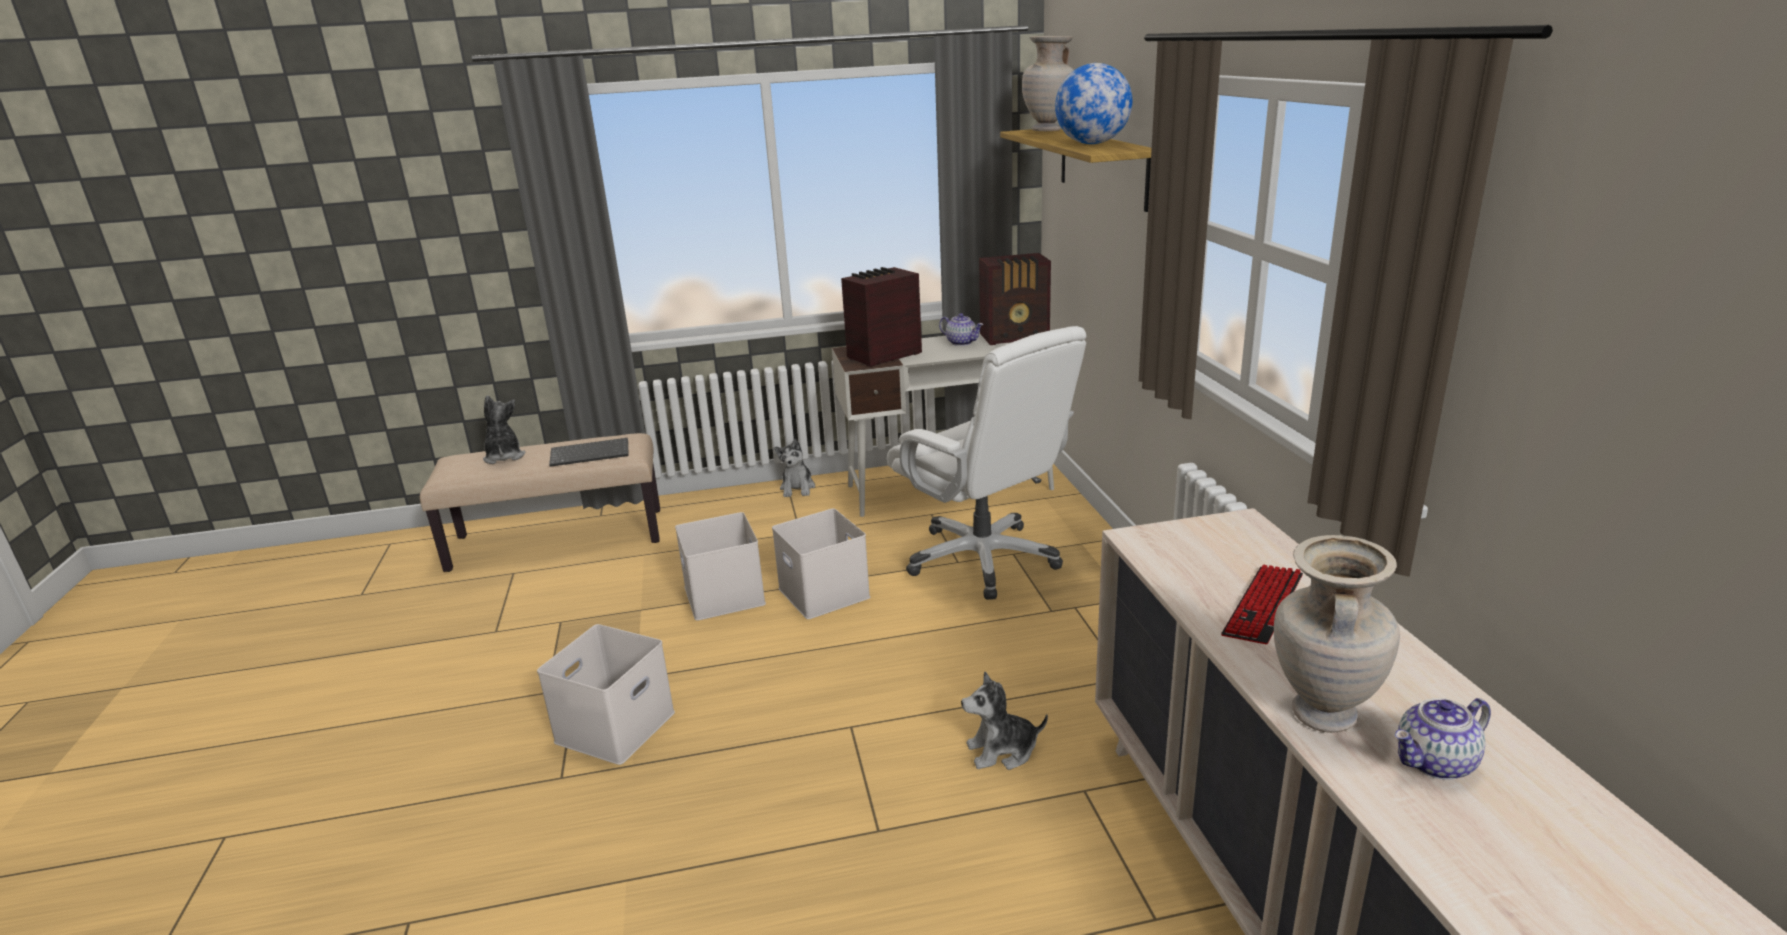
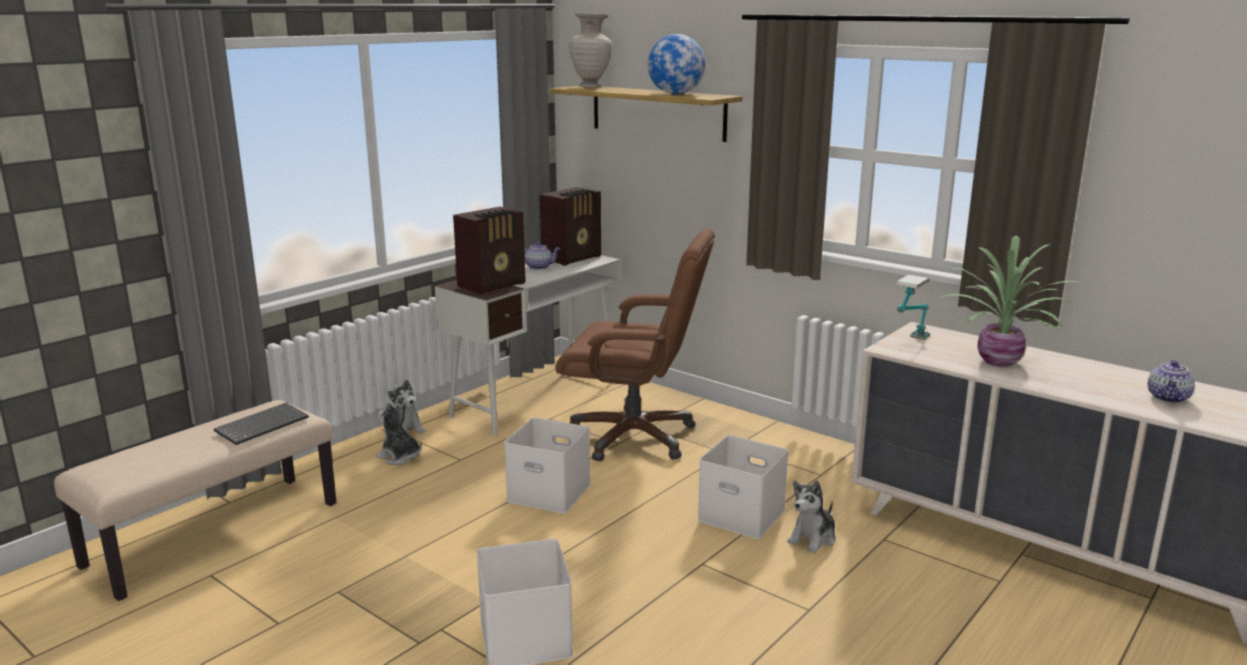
camera: 40 degrees left, 5 degrees down
plush toy [483,395,525,464] -> plush toy moved to [376,403,422,465]
white storage box [675,512,766,621] -> white storage box moved to [698,435,789,539]
radio [841,267,922,367] -> radio turned 150 degrees counterclockwise [453,207,526,295]
white office chair [887,326,1086,600] -> brown office chair [556,229,715,461]
keyboard [1221,564,1303,644] -> potted plant [936,236,1082,367]
beige vase [1274,535,1400,733] -> none
none -> table lamp [896,275,931,340]

